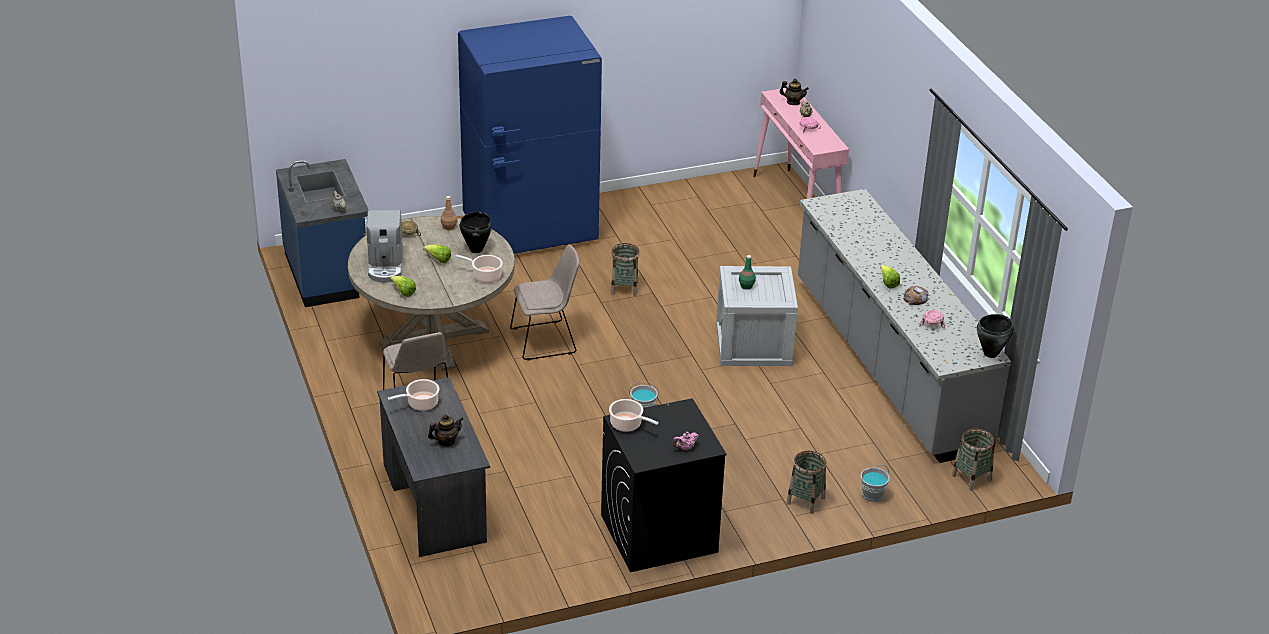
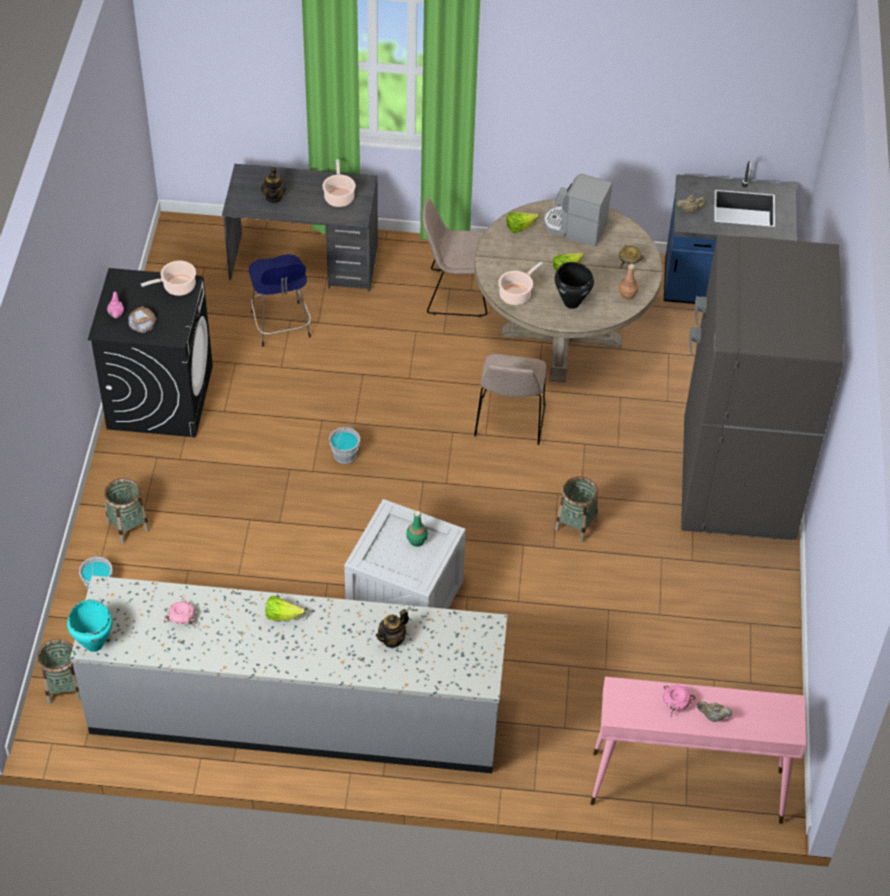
camera: 115 degrees right, 15 degrees up
blue fridge [458,16,602,254] -> grey fridge [681,235,844,540]
teapot [779,79,809,105] -> teapot moved to [376,609,409,648]
bread [903,286,928,305] -> bread moved to [128,306,157,333]
black cooking pot [977,314,1013,358] -> turquoise cooking pot [67,600,112,652]
none -> blue stool [249,254,311,347]

